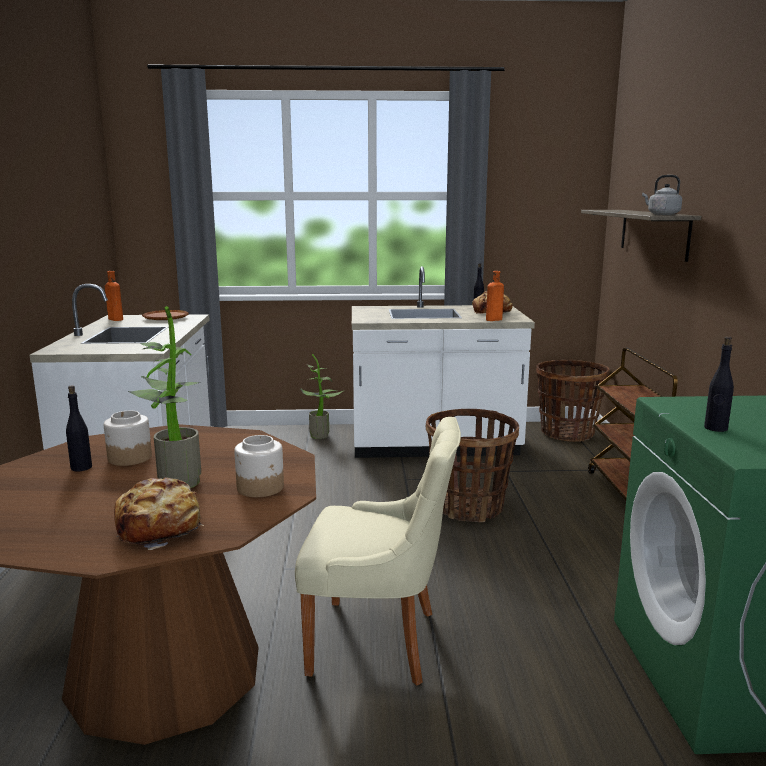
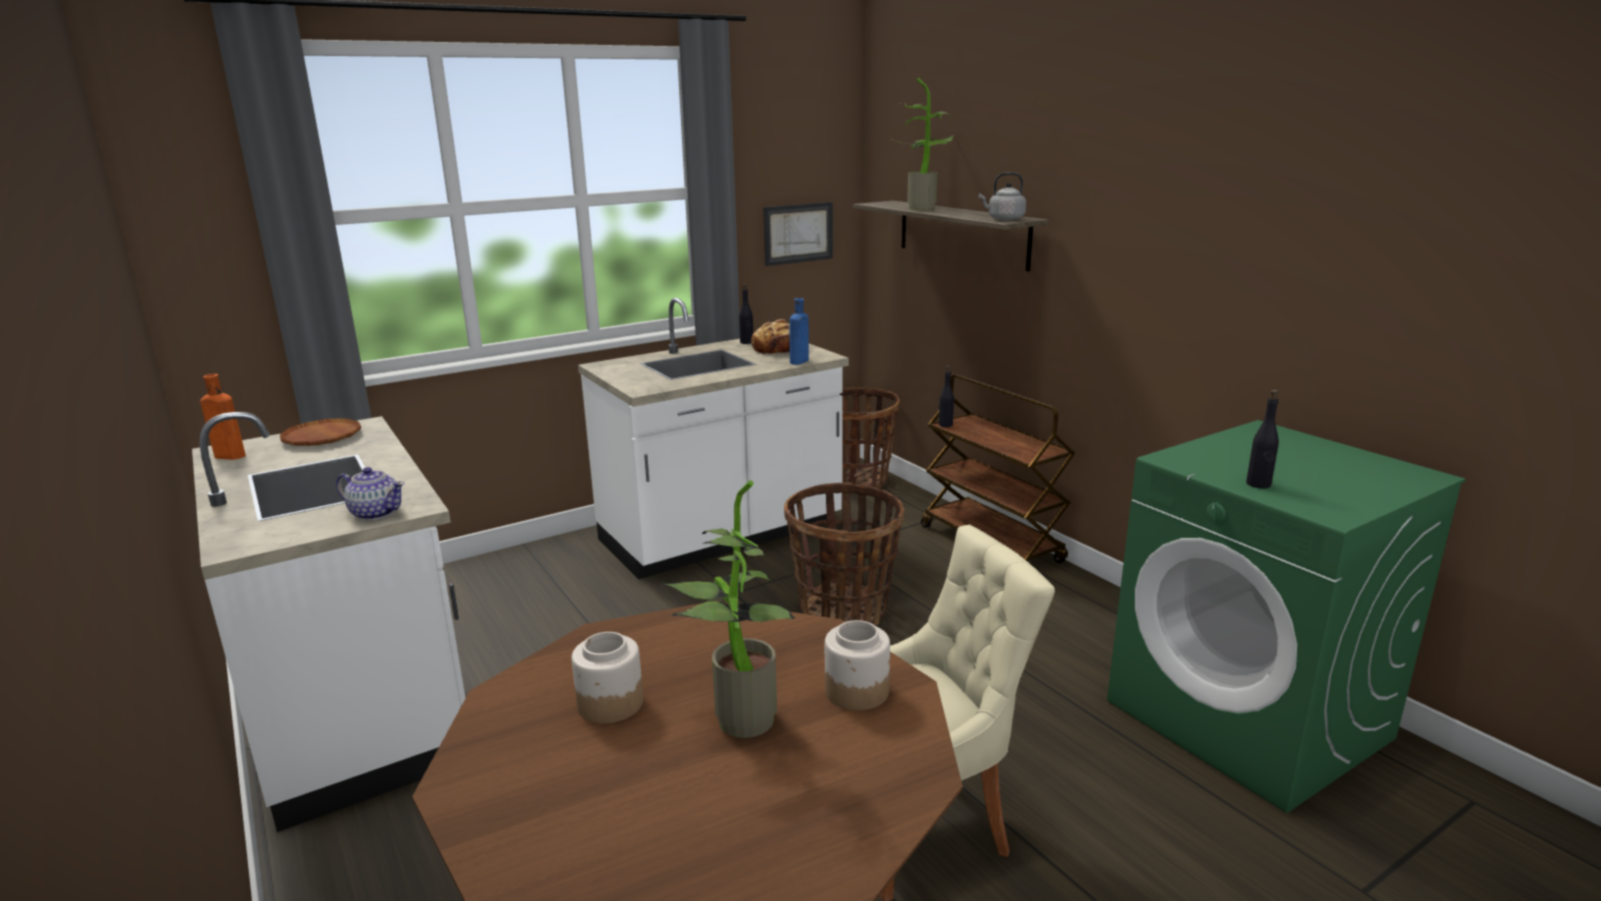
camera: 30 degrees left, 5 degrees up
black bottle [66,385,92,472] -> black bottle moved to [939,366,954,427]
bread [114,477,204,550] -> none
potted plant [301,354,343,439] -> potted plant moved to [891,78,953,211]
orange bottle [486,271,504,321] -> blue bottle [789,298,809,365]
none -> teapot [336,467,405,520]
none -> picture [763,202,833,266]

